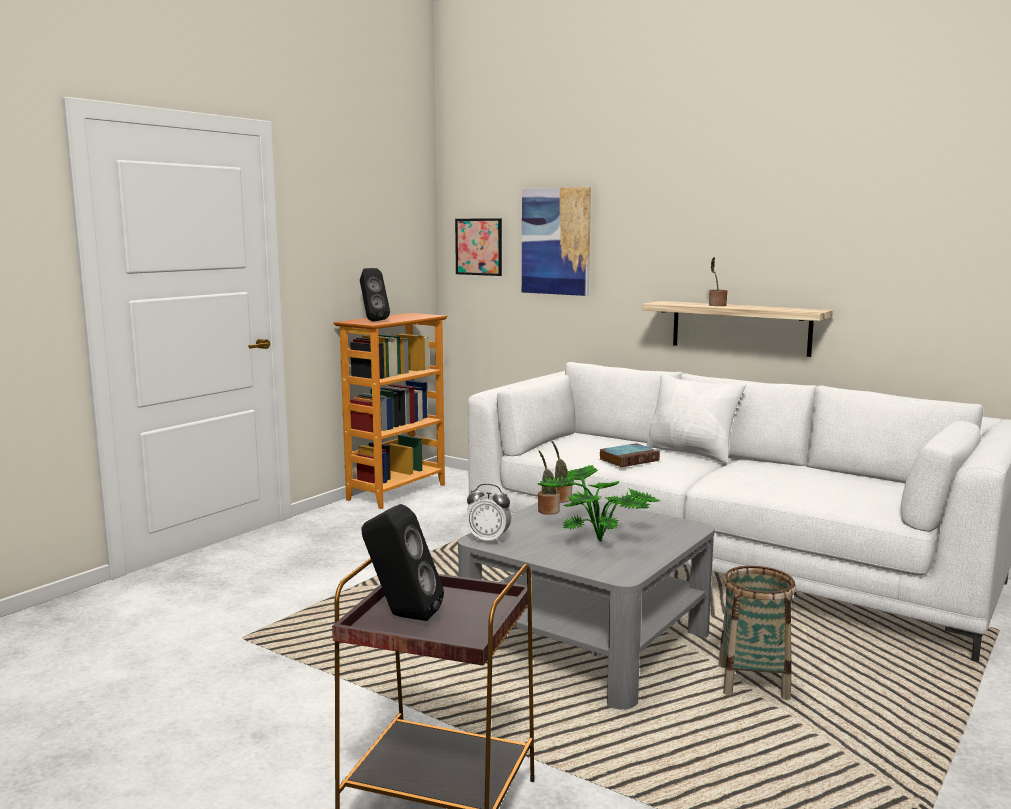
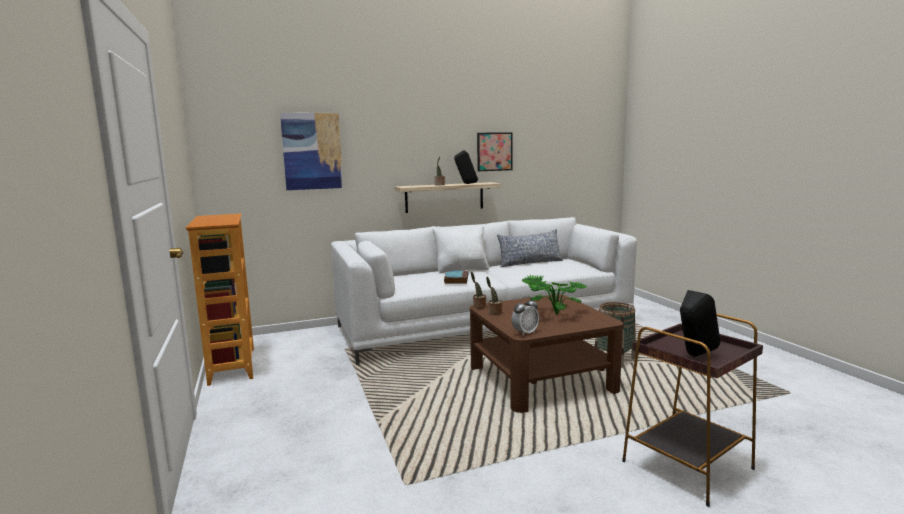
camera: 55 degrees left, 0 degrees up
black speaker [360,268,390,321] -> black speaker moved to [454,150,478,184]
picture [455,218,502,276] -> picture moved to [477,132,513,171]
grey coffee table [458,500,715,710] -> brown coffee table [470,294,623,413]
none -> pillow [497,229,563,267]

